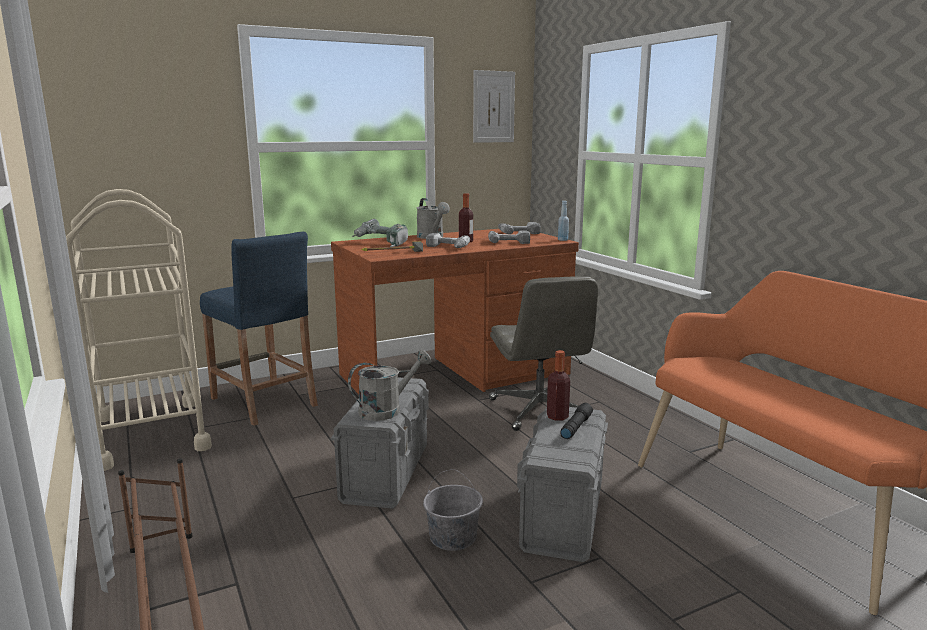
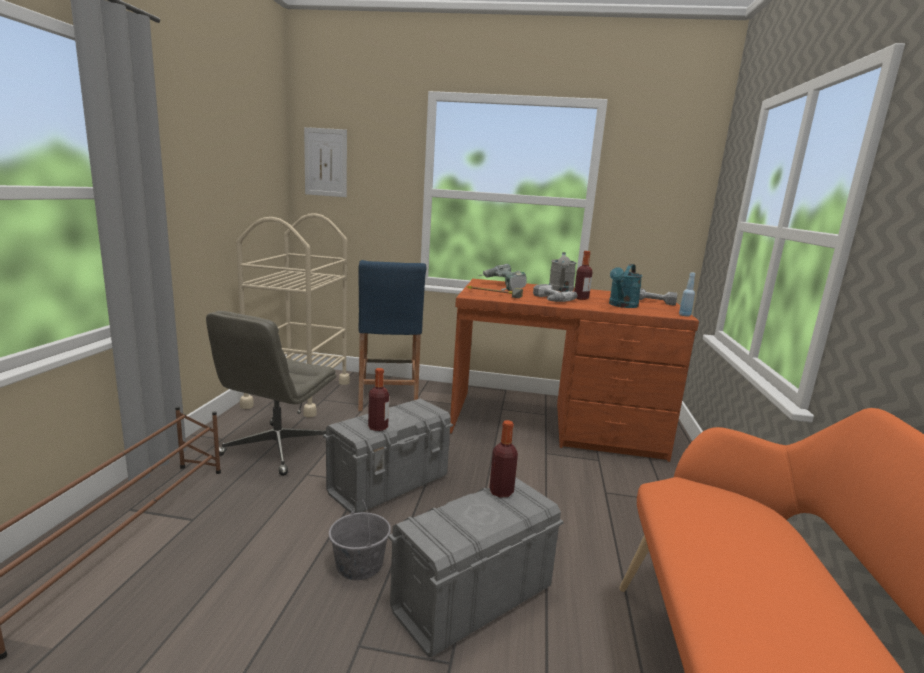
camera: 35 degrees right, 0 degrees up
grey watering can [348,350,432,421] -> bottle [368,368,389,431]
picture [473,70,515,143] -> picture moved to [304,127,347,197]
power drill [488,230,530,244] -> turquoise watering can [609,264,642,308]
grey office chair [489,276,598,431] -> grey office chair moved to [206,311,336,476]
black flashlight [561,403,593,439] -> none

